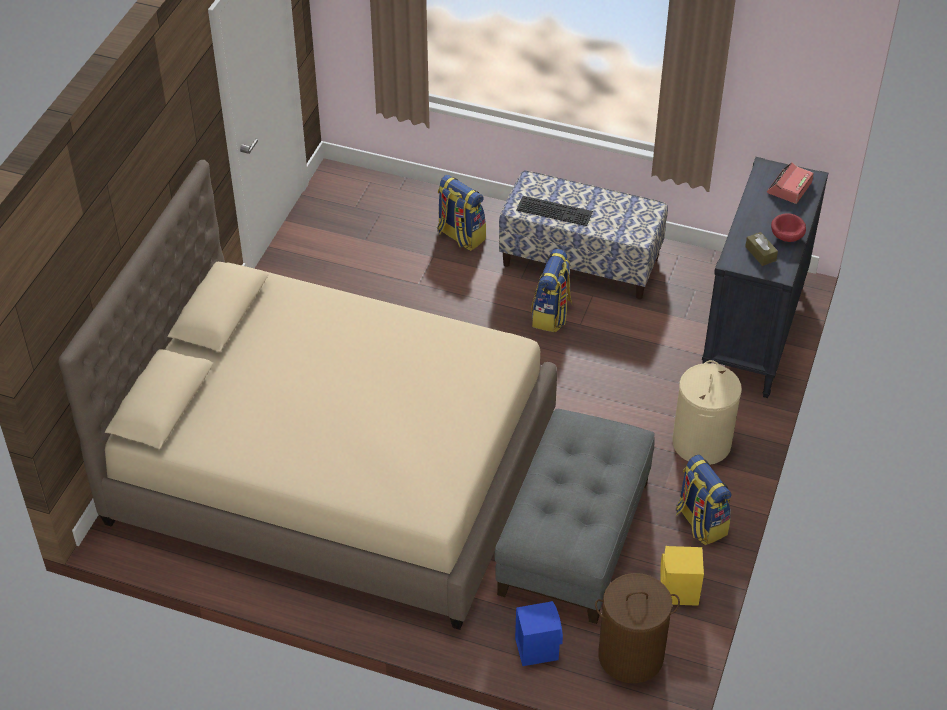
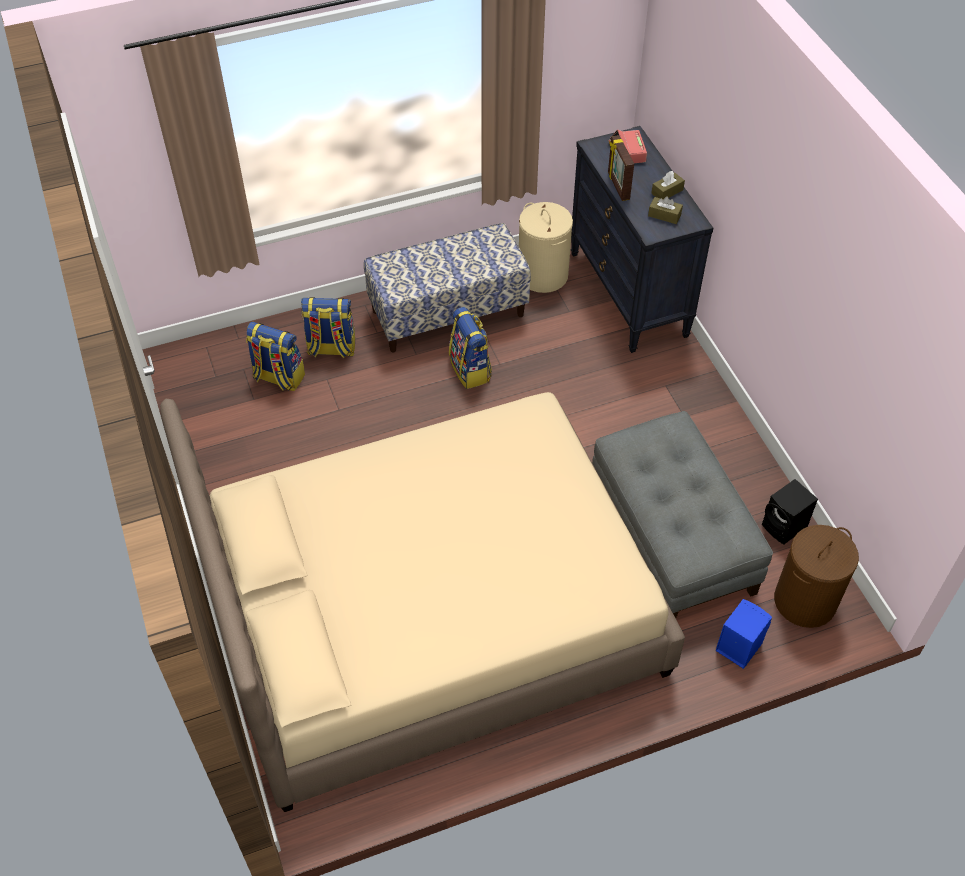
camera: 40 degrees left, 5 degrees up
keyboard [516,196,593,226] -> none
yellow speaker [660,546,704,606] -> black speaker [762,479,818,544]
beige laundry basket [672,360,742,465] -> beige laundry basket moved to [519,202,573,293]
backpack [676,455,732,545] -> backpack moved to [246,322,305,391]
red bowl [771,213,806,242] -> brown tissue box [651,171,685,199]
none -> picture frame [608,135,634,201]

